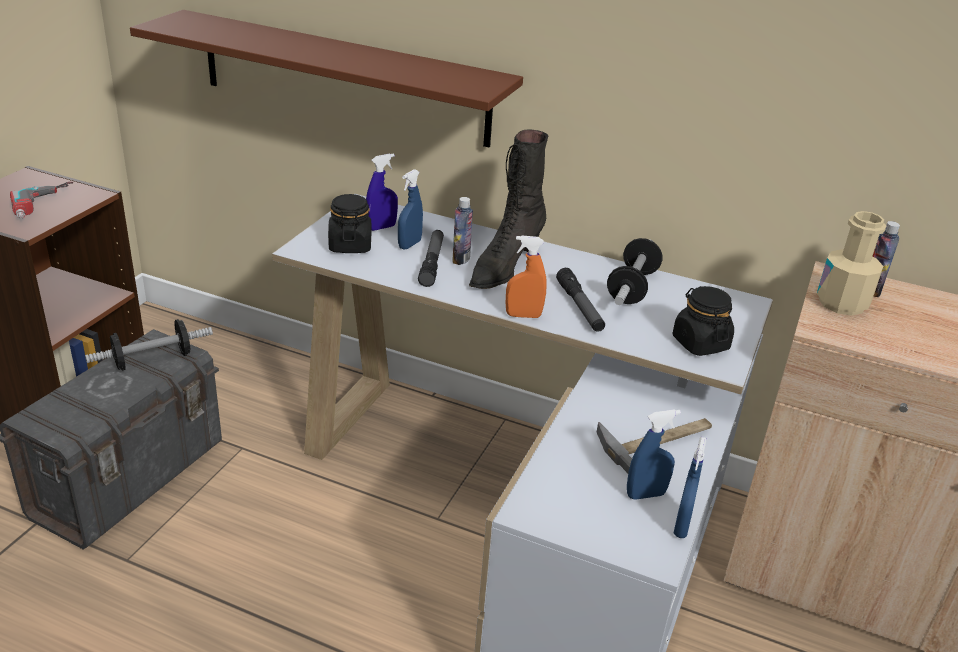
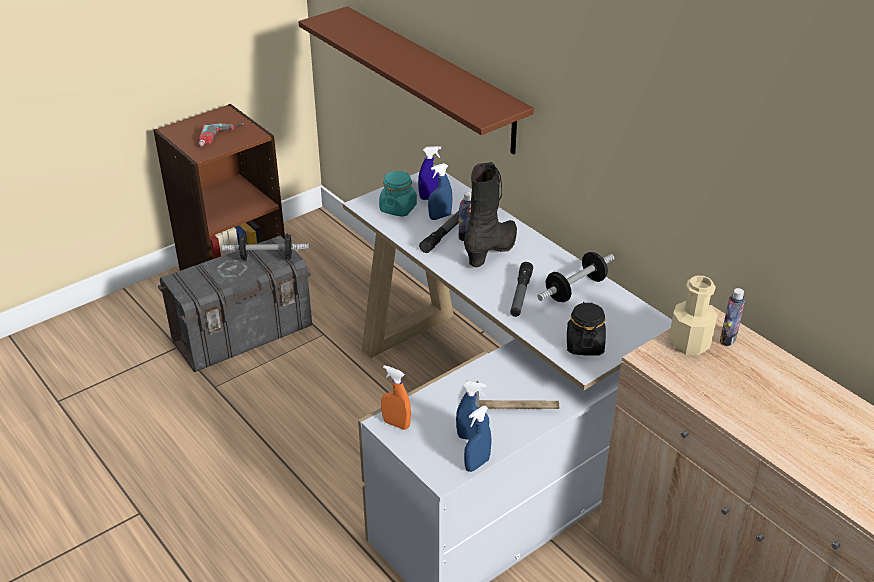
camera: 30 degrees right, 5 degrees up
black jar [328,194,371,253] -> turquoise jar [379,171,417,217]
black boot [469,129,548,289] -> black boot turned 150 degrees clockwise [464,162,517,267]
orange spray bottle [506,235,547,318] -> orange spray bottle moved to [381,365,411,430]

